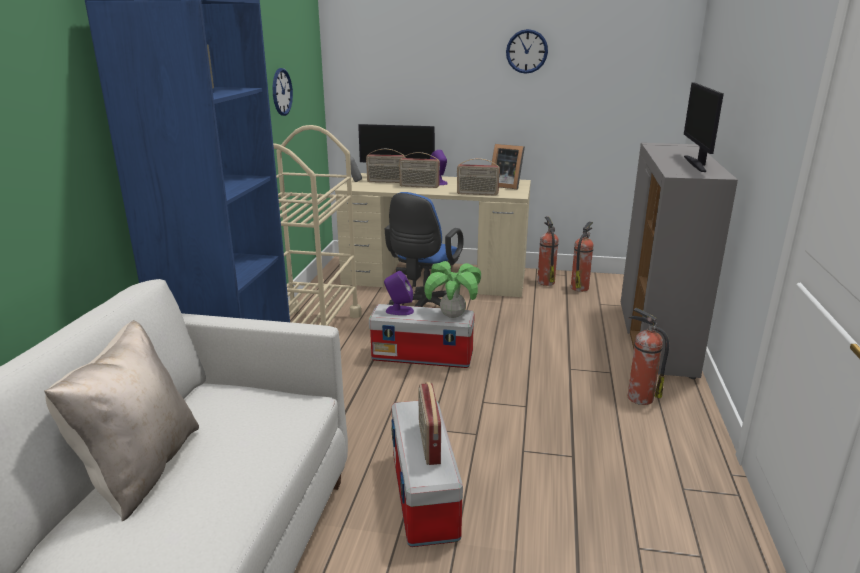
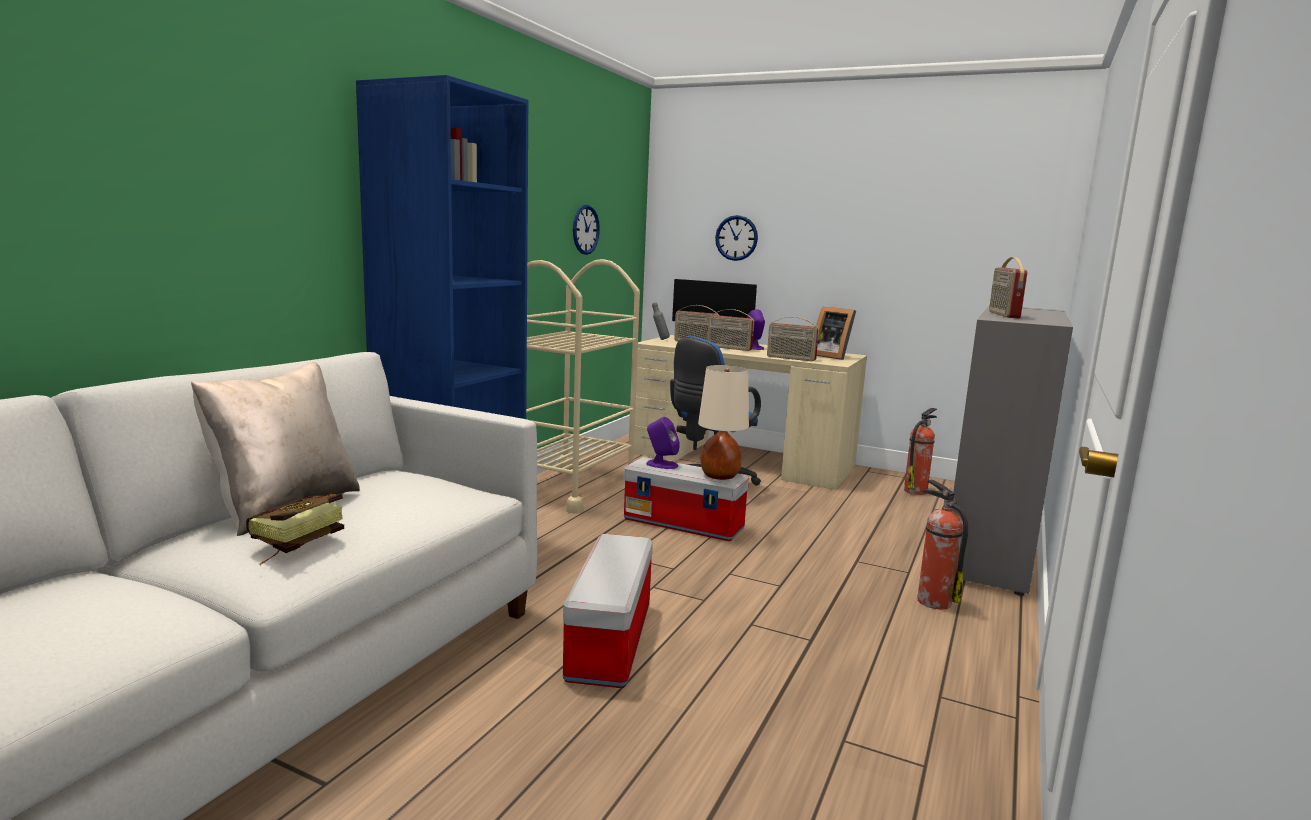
camera: 15 degrees right, 10 degrees down
radio [418,382,441,465] -> radio moved to [989,257,1027,318]
potted plant [424,261,481,318] -> beige table lamp [698,365,749,480]
wall clock [506,29,548,74] -> wall clock moved to [715,215,758,261]
fire extinguisher [537,217,559,286] -> none
monitor [684,82,724,172] -> none
none -> book [246,494,344,565]

